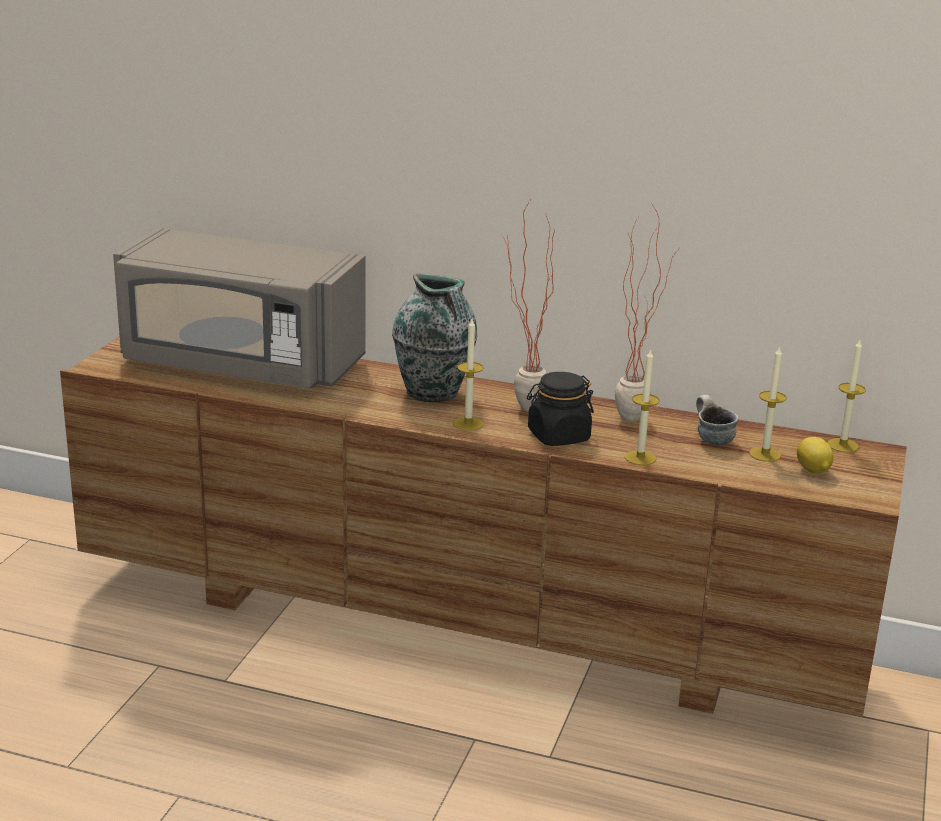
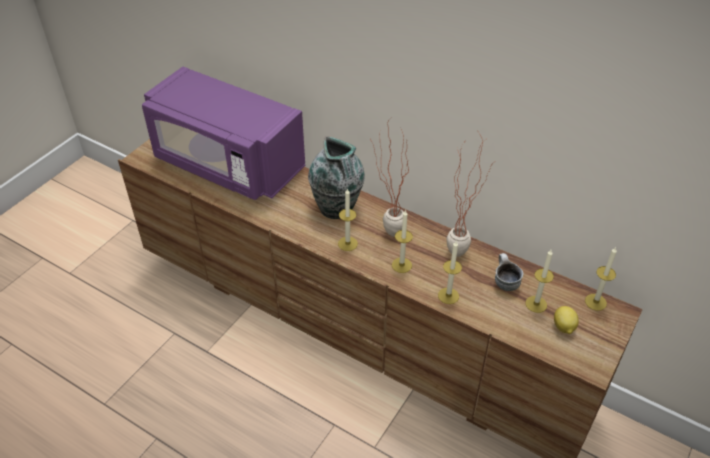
camera: 15 degrees right, 20 degrees up
grey microwave [113,228,365,388] -> purple microwave [142,67,305,200]
black jar [527,372,594,446] -> candle [392,210,413,273]

